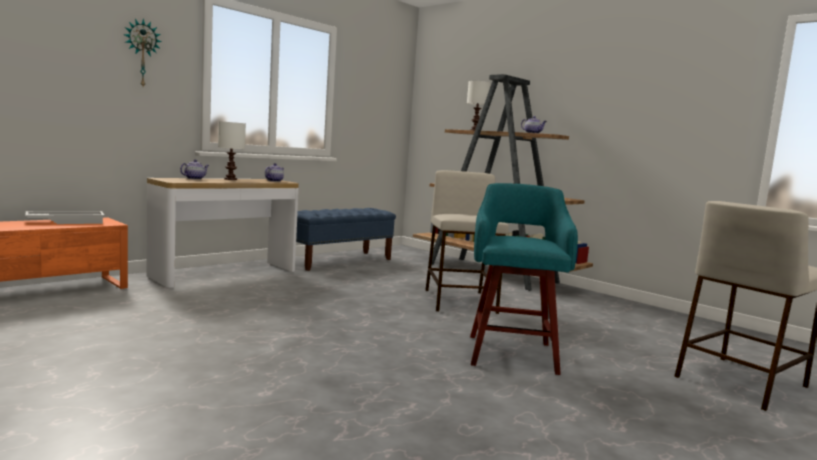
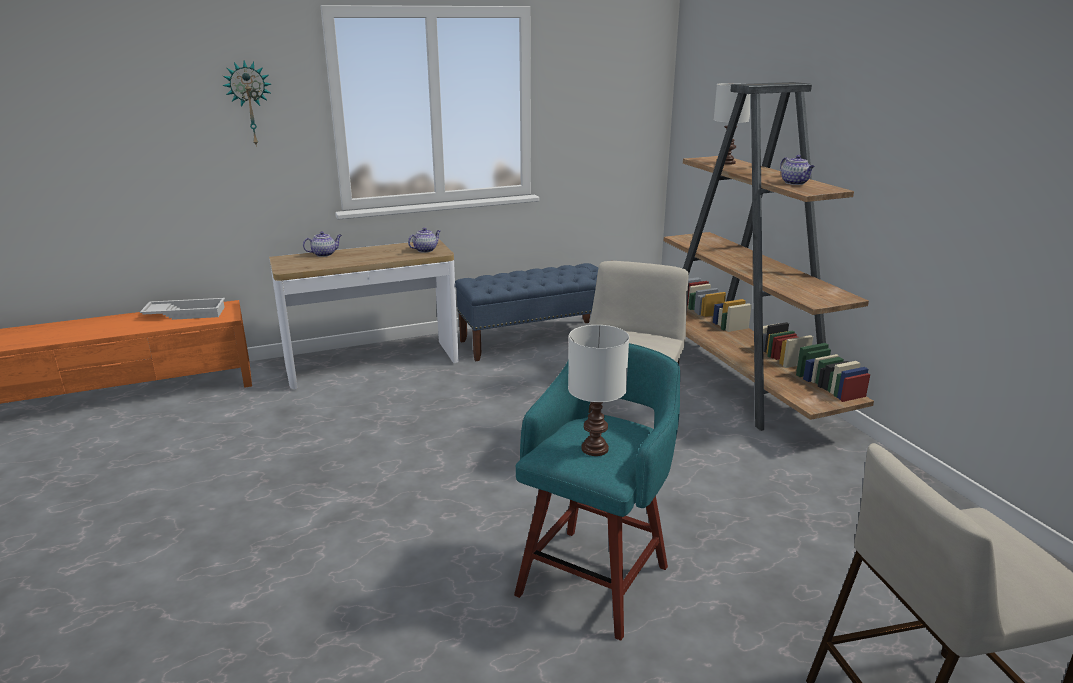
camera: 25 degrees right, 15 degrees up
white table lamp [218,121,246,180] -> white table lamp moved to [568,325,629,456]

